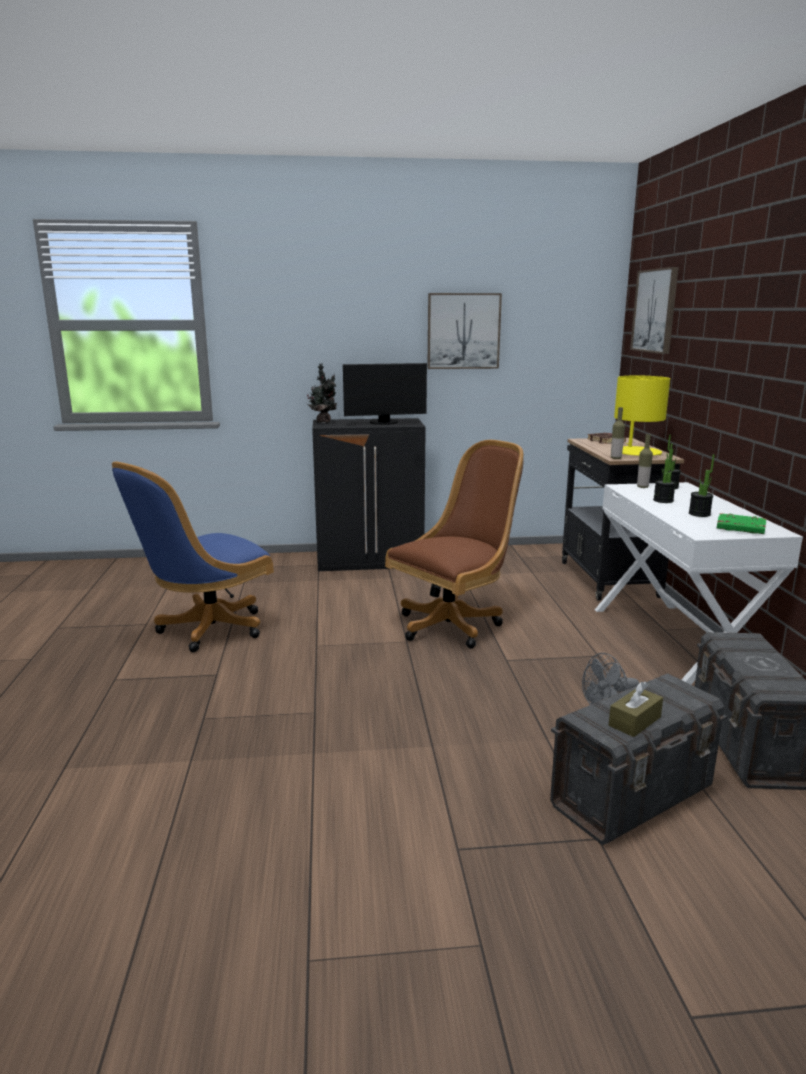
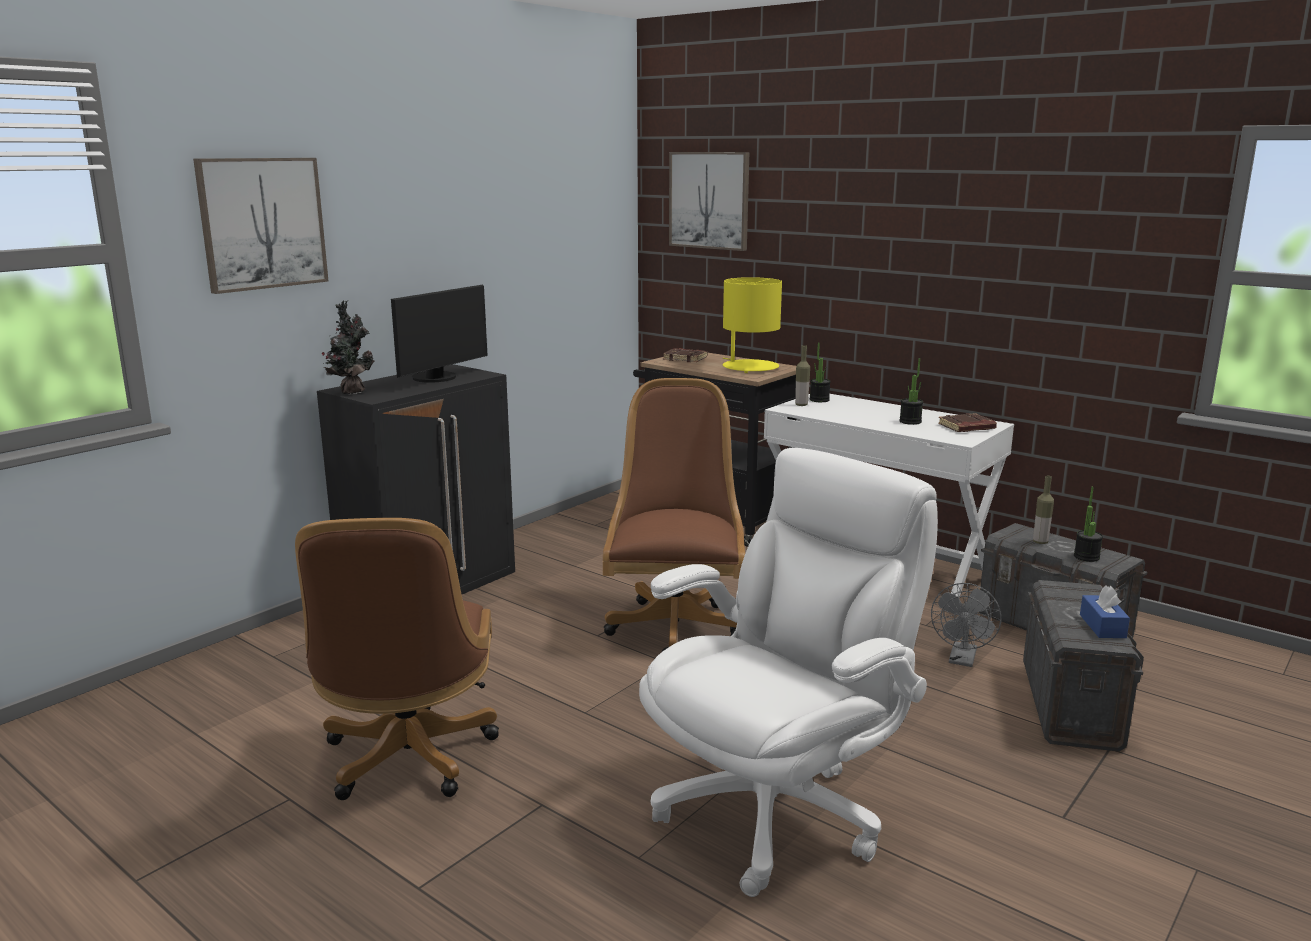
camera: 45 degrees left, 0 degrees up
blue office chair [112,462,274,652] -> brown office chair [295,518,499,800]
picture [427,293,502,369] -> picture moved to [193,158,328,294]
brown tissue box [609,682,663,737] -> blue tissue box [1080,585,1130,638]
bottle [611,407,625,459] -> bottle moved to [1033,476,1054,544]
potted plant [653,444,676,503] -> potted plant moved to [1074,487,1103,562]
green book [717,513,766,534] -> brown book [938,413,997,432]
none -> white office chair [639,448,938,897]

